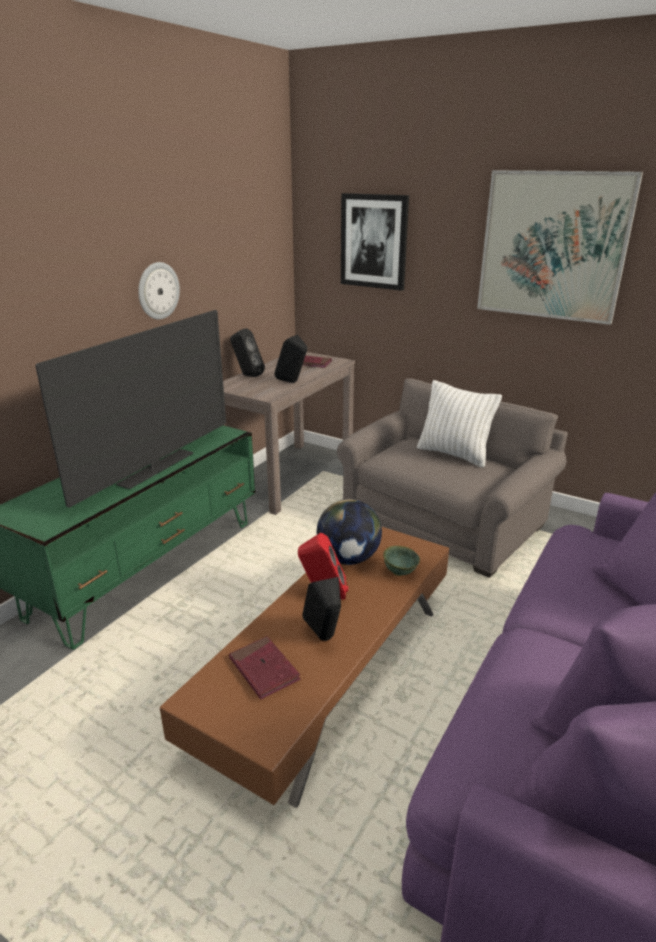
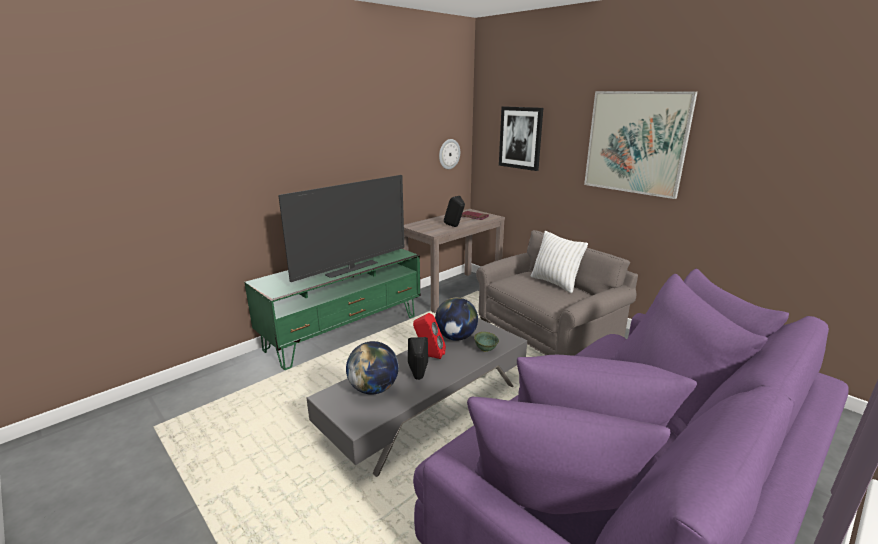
camera: 15 degrees right, 5 degrees down
wall clock [138,262,180,320] -> wall clock moved to [439,139,460,169]
brown coffee table [160,526,449,808] -> grey coffee table [307,318,527,477]
red book [229,636,301,700] -> globe [346,341,399,395]
black speaker [230,328,265,377] -> none

